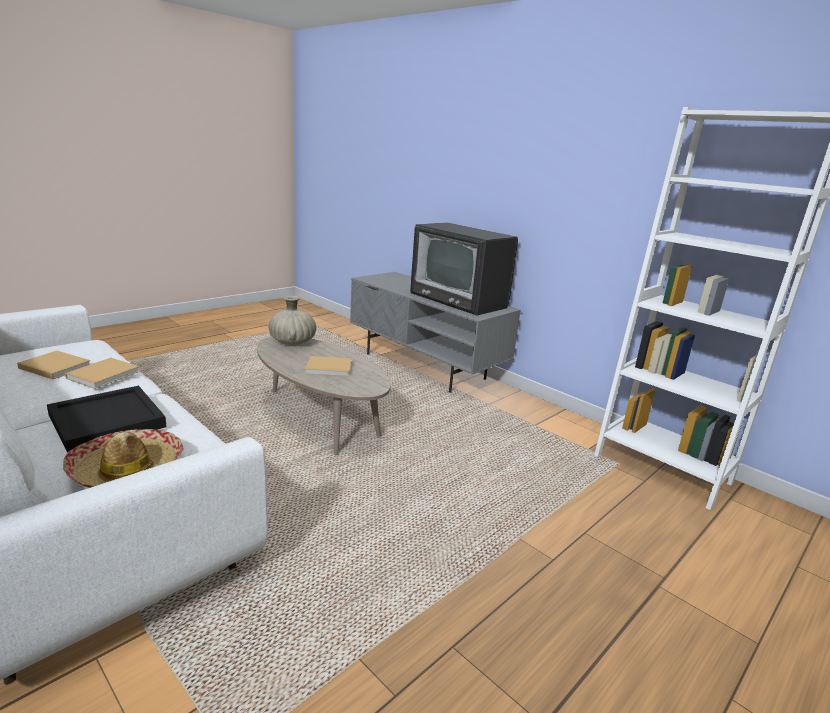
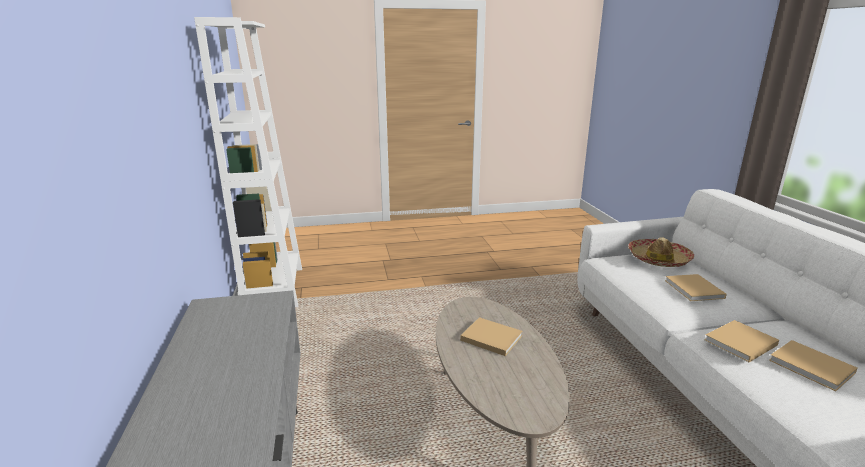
camera: 145 degrees left, 0 degrees up
black tray [47,386,166,453] -> beige book [665,274,727,301]
beige vase [269,296,316,346] -> none
television [410,222,518,315] -> none

